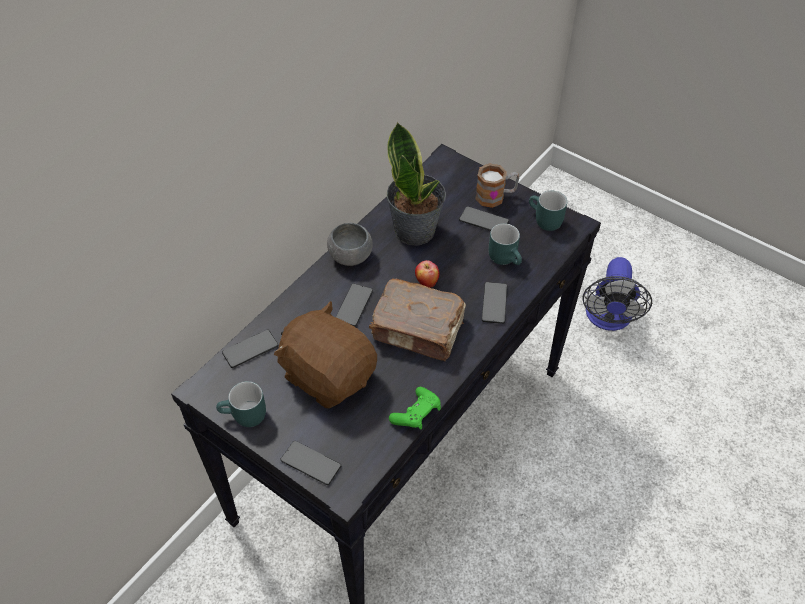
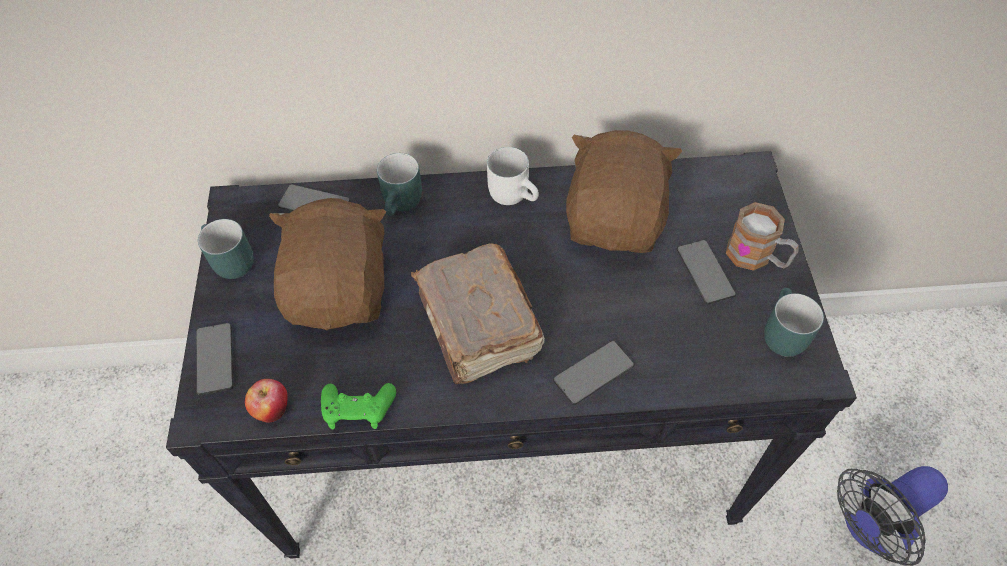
camera: 50 degrees right, 5 degrees up
grey bowl [327,223,373,266] -> white mug [487,147,539,205]
phone [336,283,373,327] -> none
potted plant [387,122,446,246] -> brown plush toy [566,130,683,253]
apple [415,260,440,288] -> apple moved to [245,379,288,422]
turquoise mug [488,223,522,265] -> turquoise mug moved to [377,153,422,216]

